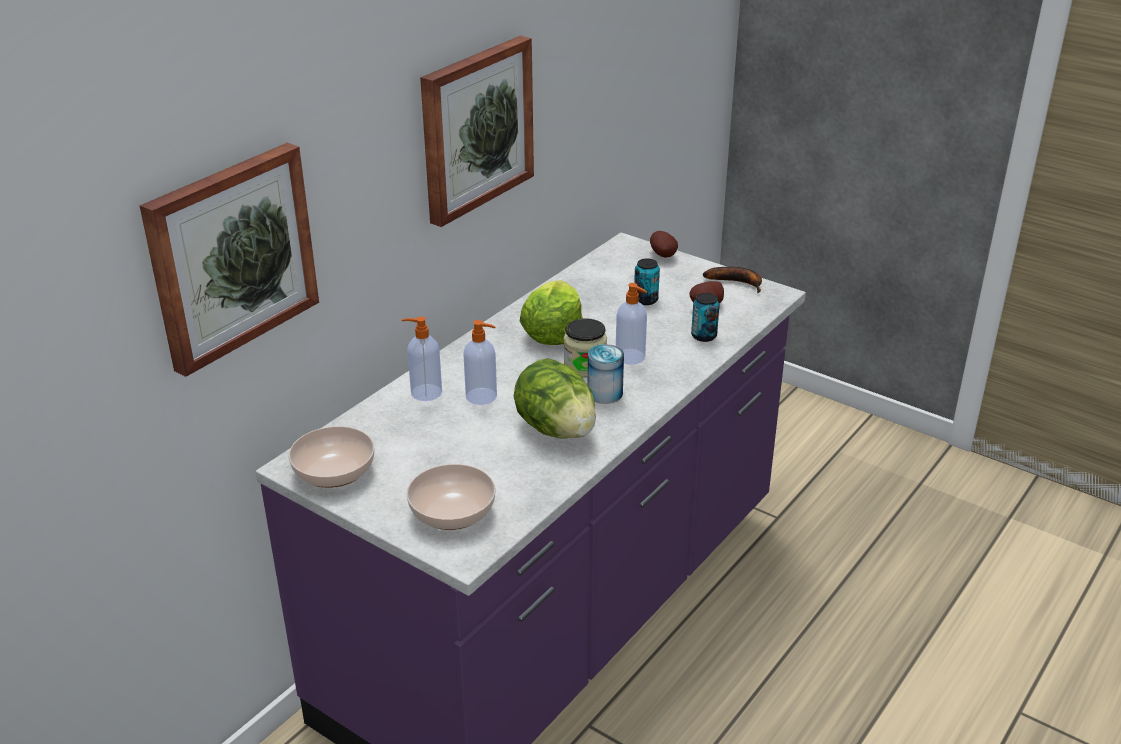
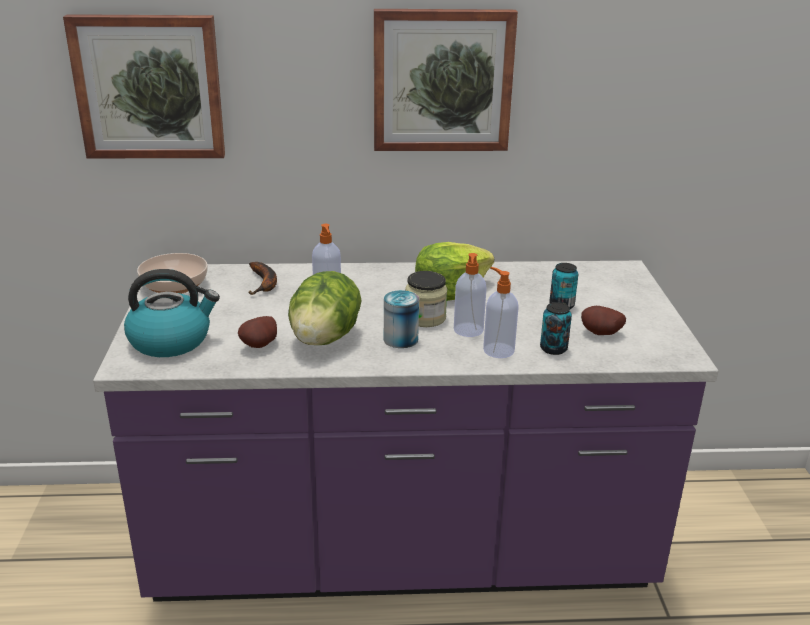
camera: 50 degrees right, 5 degrees down
soap dispenser [402,316,442,401] -> soap dispenser moved to [483,267,519,358]
bowl [407,464,496,530] -> kettle [124,269,220,357]
potato [650,231,678,258] -> potato moved to [238,316,277,348]
banana [703,267,762,294] -> banana moved to [248,262,277,295]

